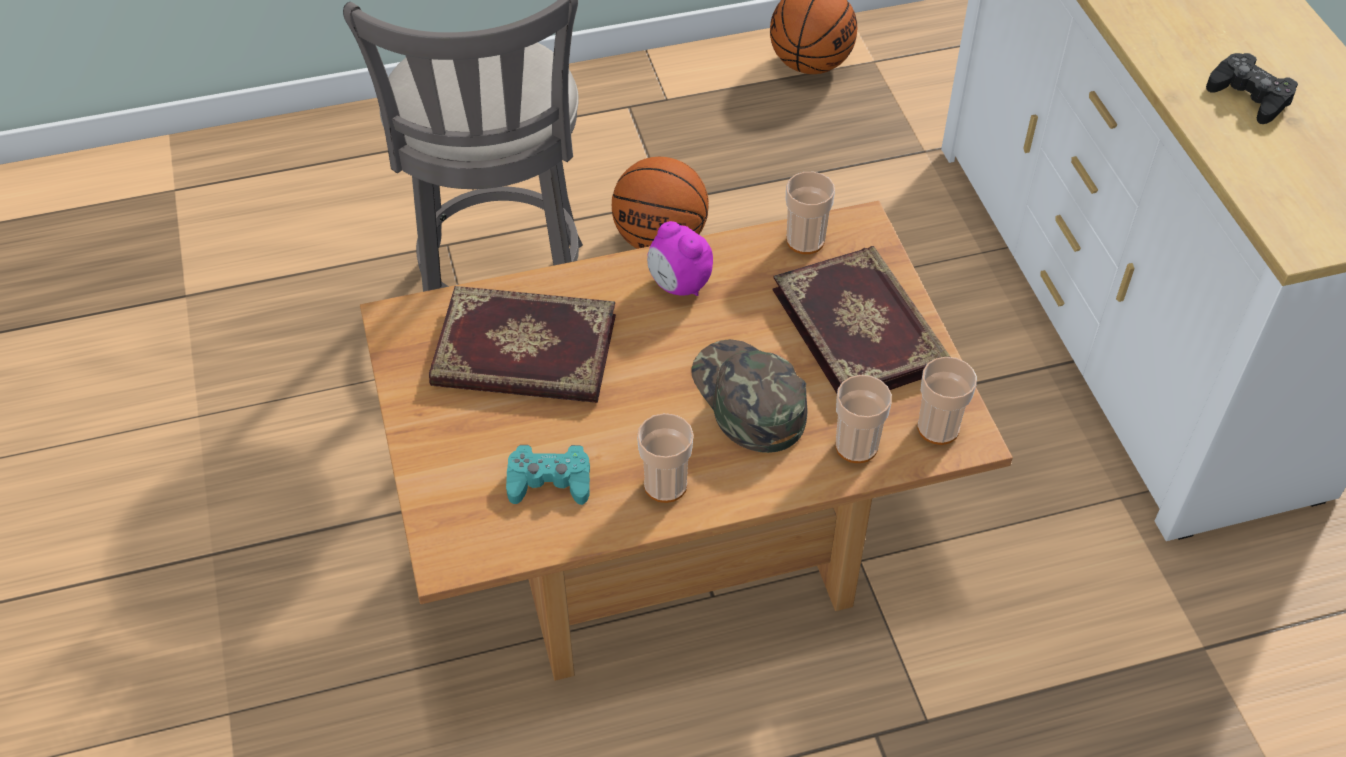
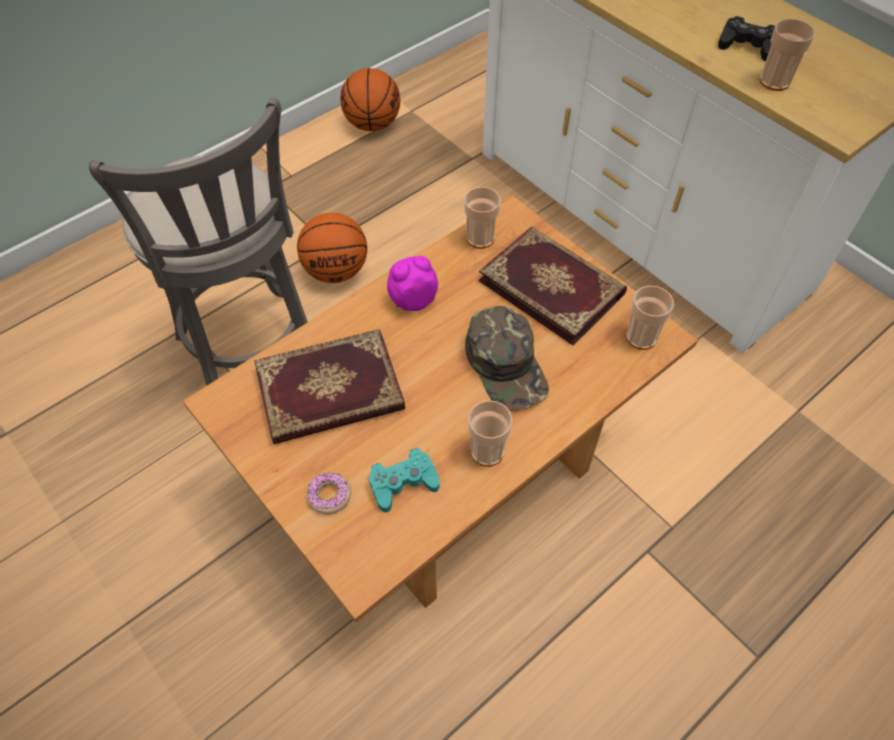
camera: 25 degrees left, 5 degrees up
alarm clock [647,221,713,296] -> alarm clock turned 135 degrees clockwise [387,256,438,311]
green cap [692,339,807,453] -> green cap turned 150 degrees counterclockwise [465,306,549,411]
cup [835,375,892,463] -> cup moved to [759,19,815,91]
none -> donut [306,472,351,514]

